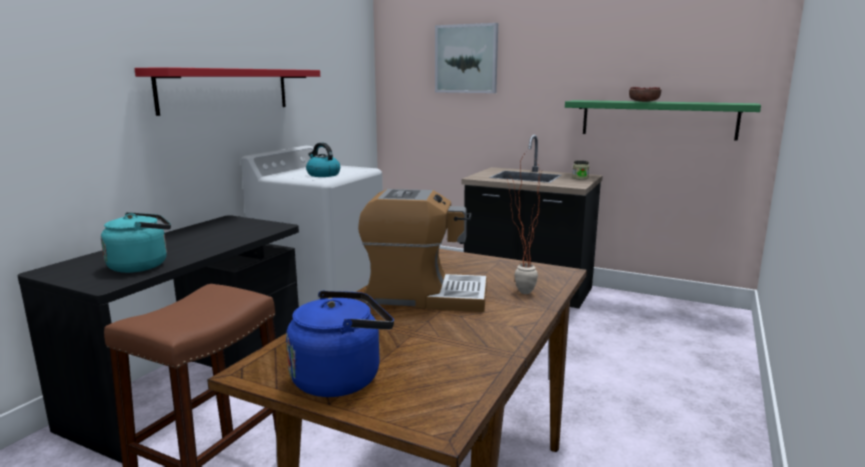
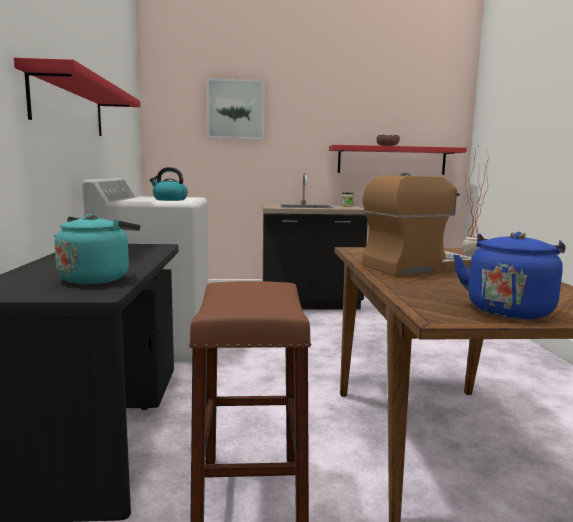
camera: 30 degrees left, 5 degrees down
green shelf [565,100,761,141] -> red shelf [329,145,467,175]

